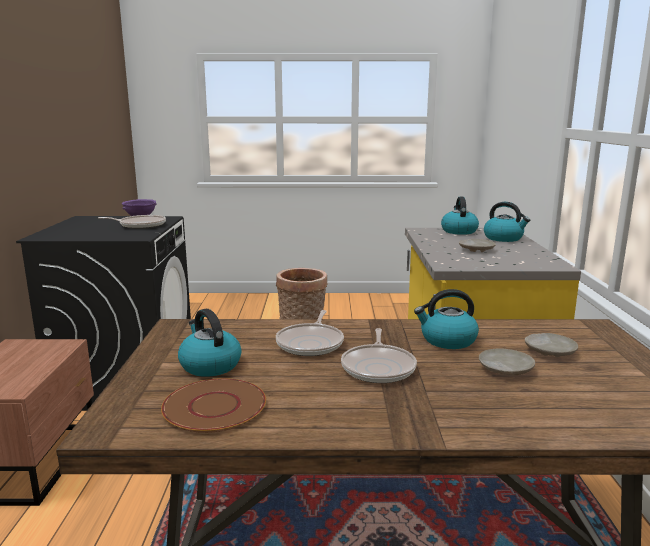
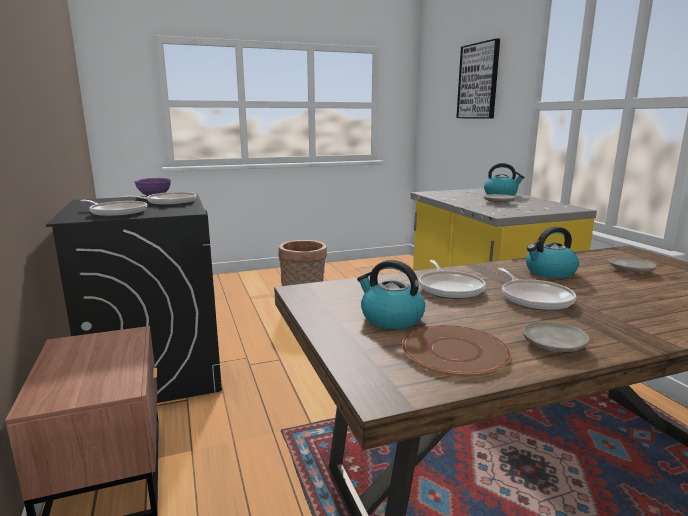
camera: 20 degrees left, 0 degrees up
kettle [441,197,479,235] -> none
beige plate [479,348,535,375] -> beige plate moved to [523,321,590,352]
none -> frying pan [80,200,147,217]
none -> picture [456,38,500,118]

